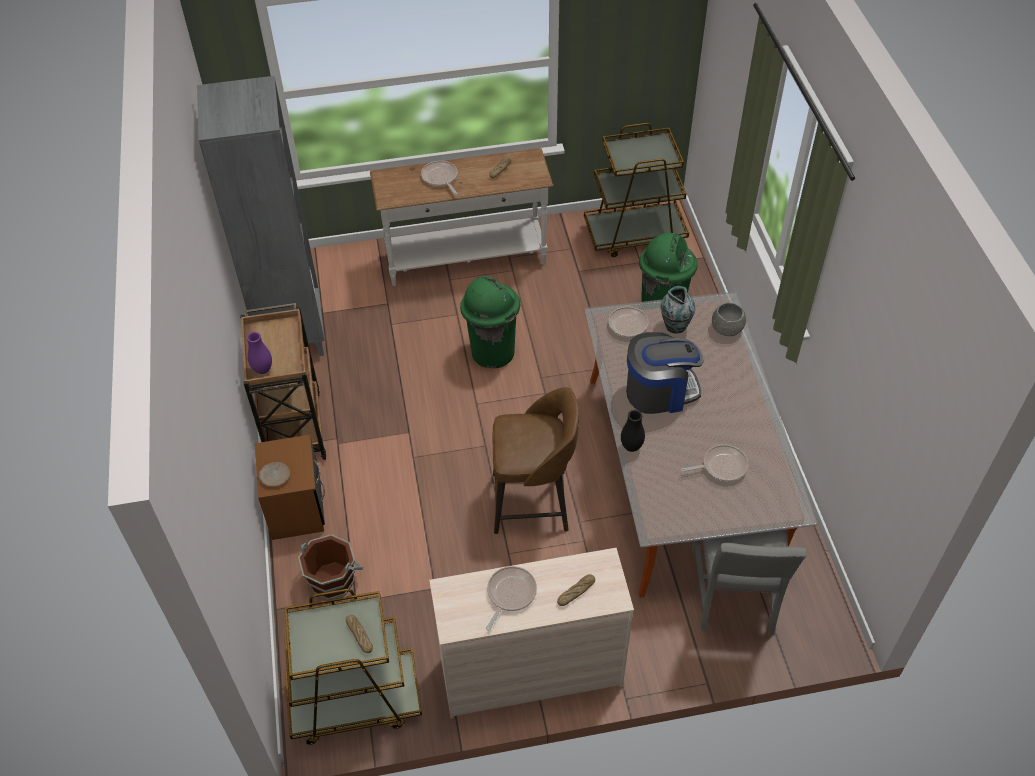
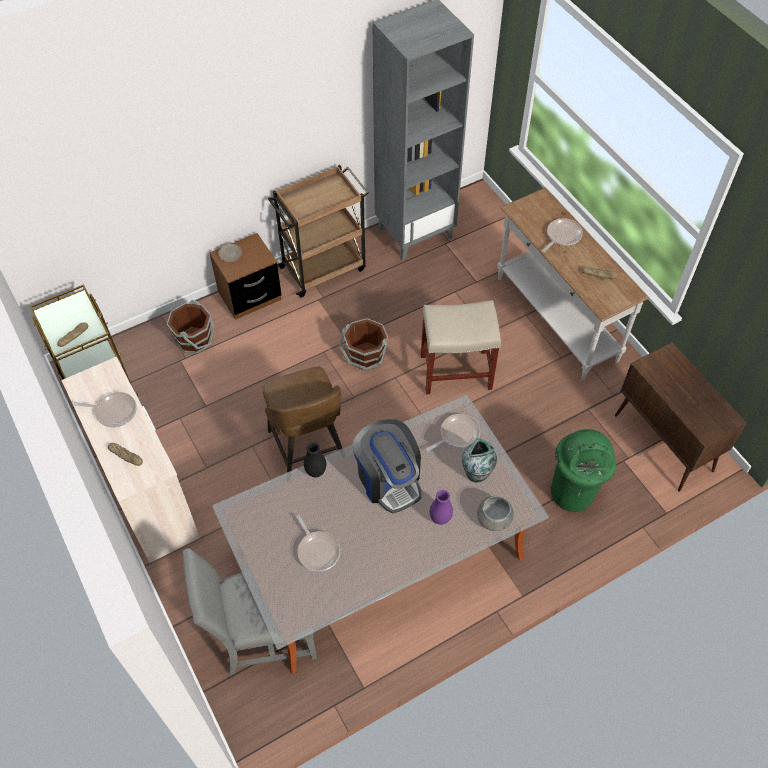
camera: 70 degrees right, 5 degrees up
purple vase [247,332,272,374] -> purple vase moved to [430,490,453,525]
green trash can [460,276,520,368] -> beige stool [421,300,501,395]
brown cart [584,123,689,257] -> brown cabinet [615,342,747,492]
none -> brown bucket [339,318,388,370]

